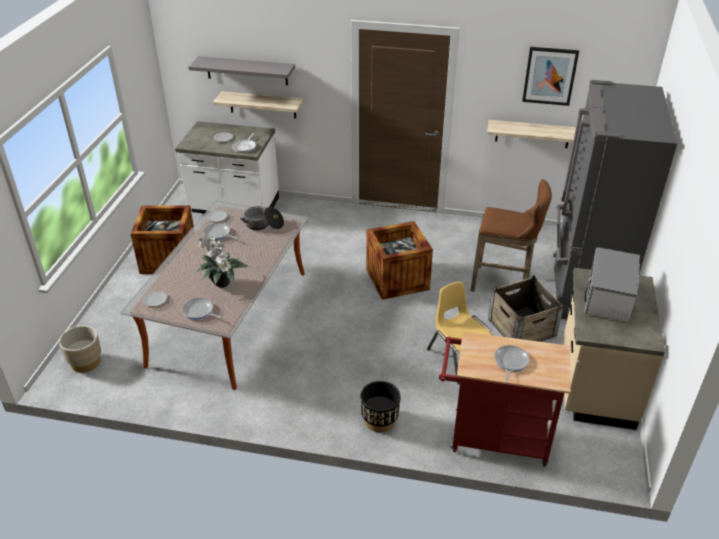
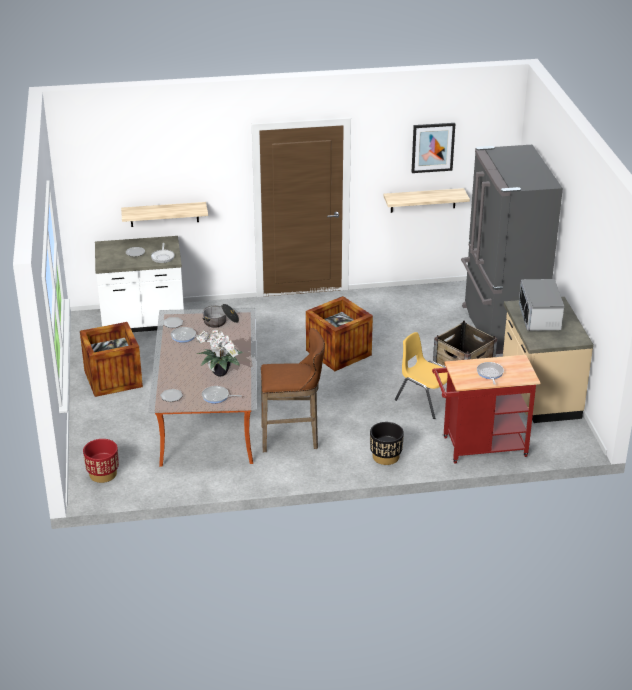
camera: 20 degrees left, 5 degrees down
beige planter [59,326,101,373] -> red planter [83,439,119,483]
grey shelf [188,56,295,85] -> none
brown stool [471,179,552,292] -> brown stool moved to [261,328,325,452]

